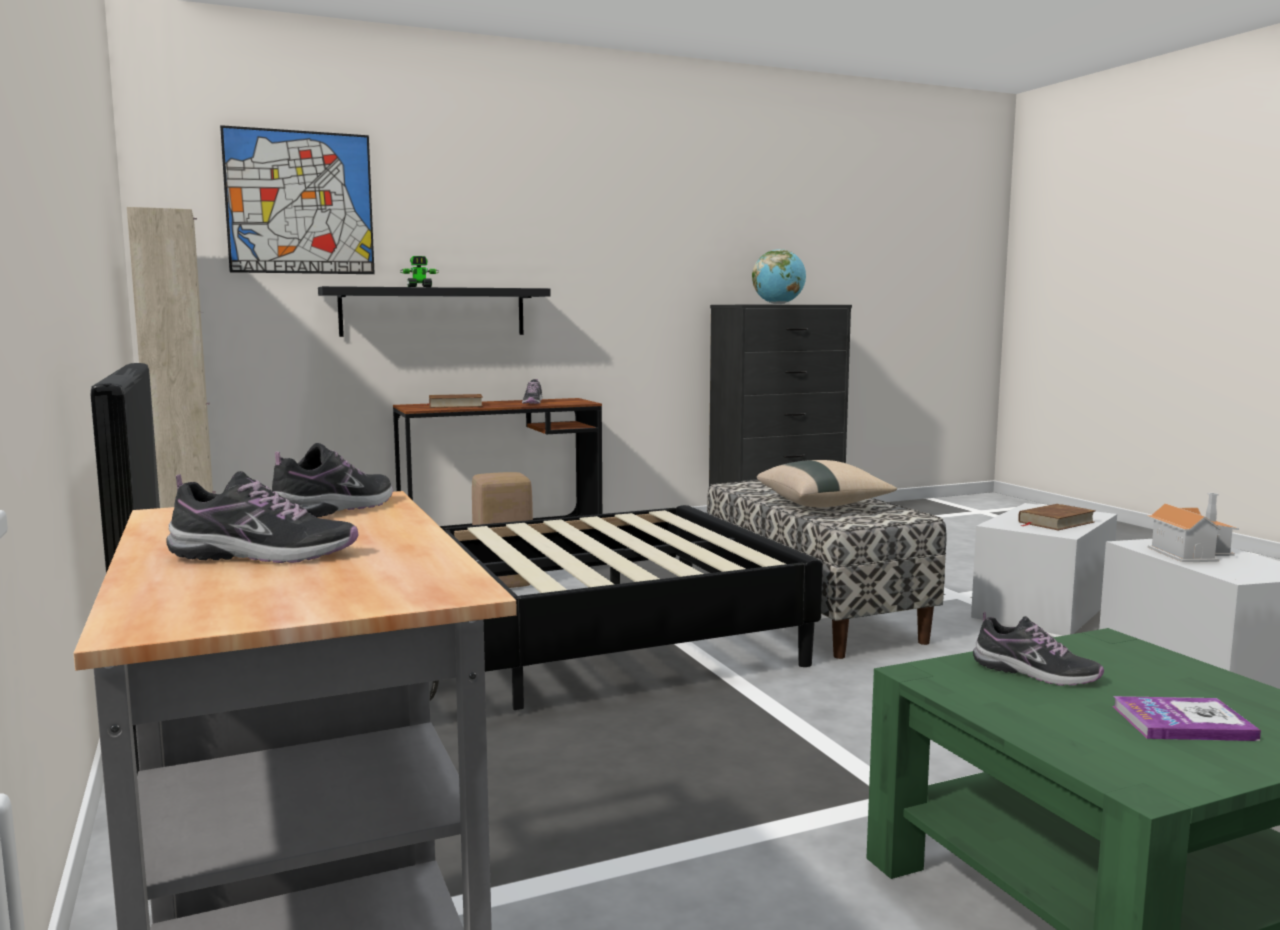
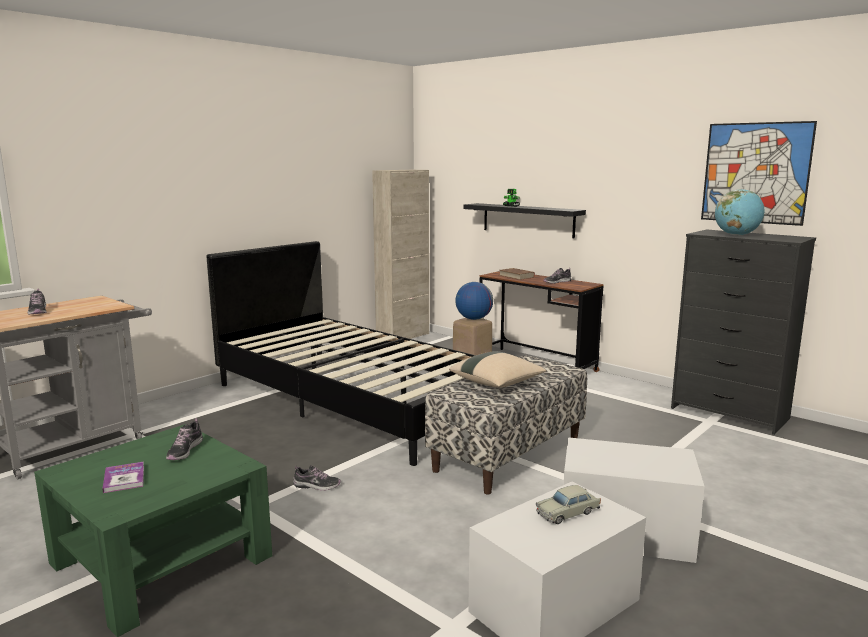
camera: 65 degrees right, 5 degrees up
picture [220,125,375,274] -> picture moved to [701,121,817,226]
shoe [272,443,393,517] -> shoe moved to [293,465,341,491]
brown book [1018,504,1096,530] -> none
toy house [1146,493,1239,562] -> beige toy car [536,485,601,524]
none -> globe [455,282,493,320]

